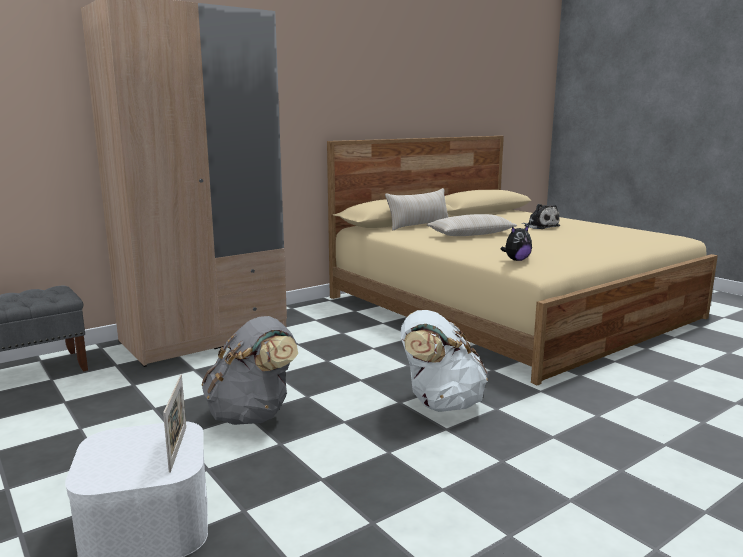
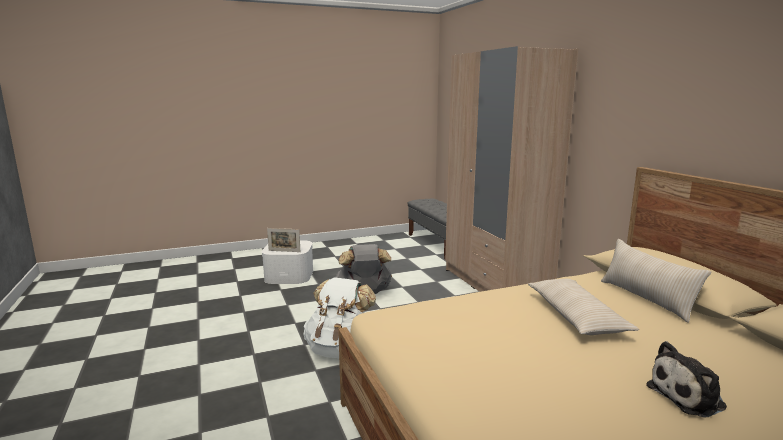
camera: 105 degrees right, 0 degrees up
plush toy [501,225,532,261] -> none

